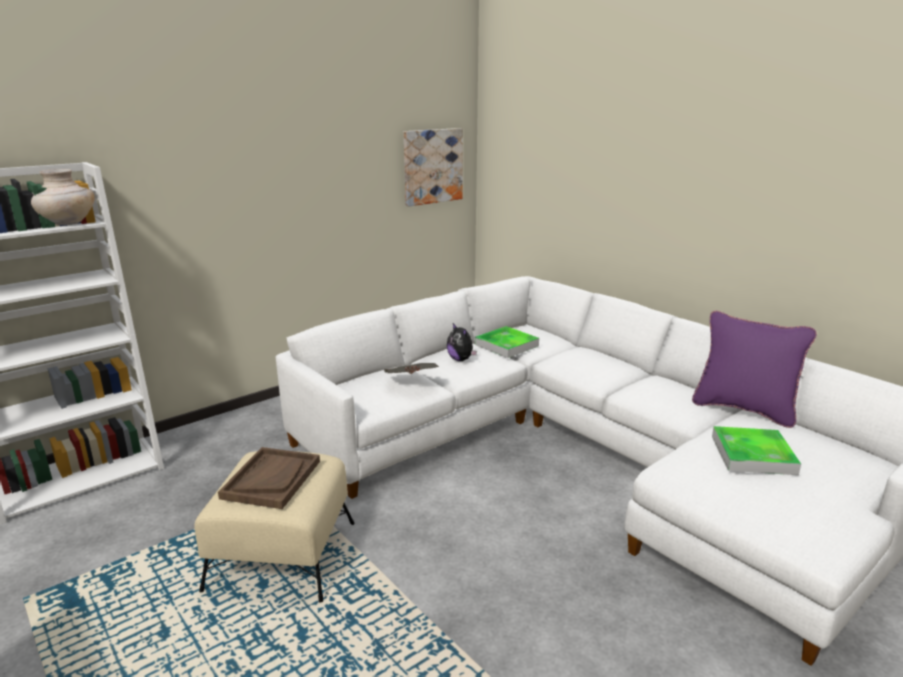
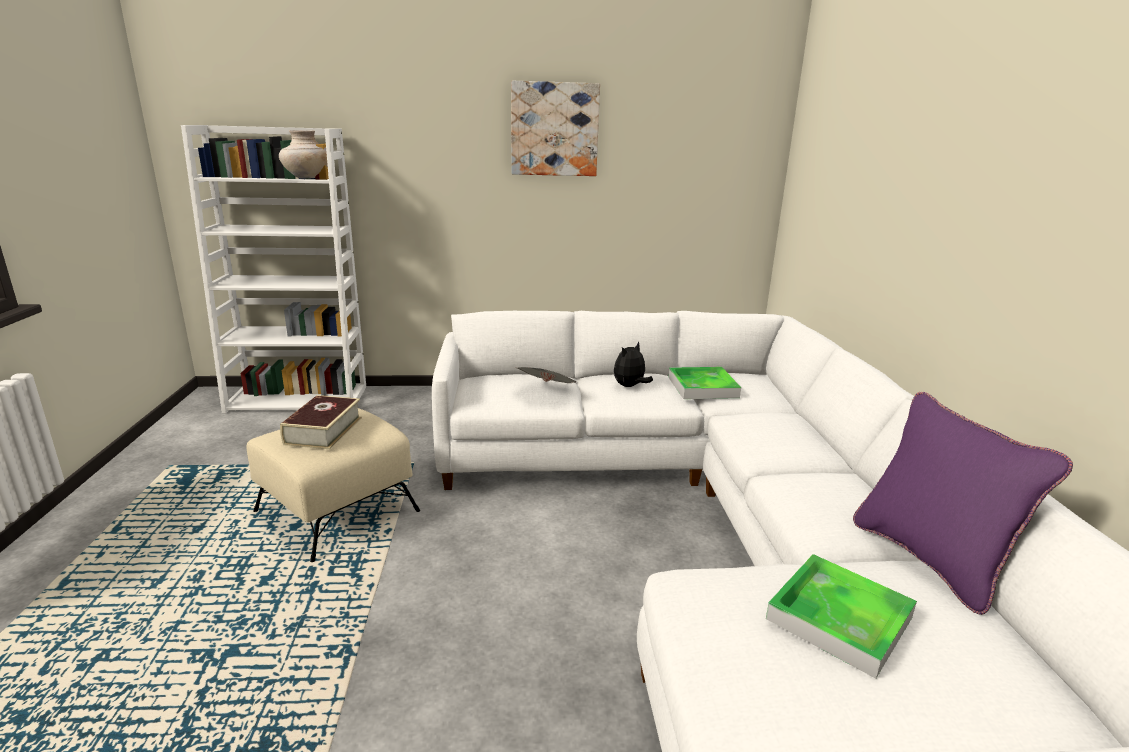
camera: 35 degrees right, 0 degrees up
brown tray [218,447,320,509] -> book [280,395,362,449]
picture [404,128,463,207] -> picture moved to [511,81,600,176]
plush toy [447,323,477,361] -> plush toy turned 45 degrees clockwise [614,342,653,387]

